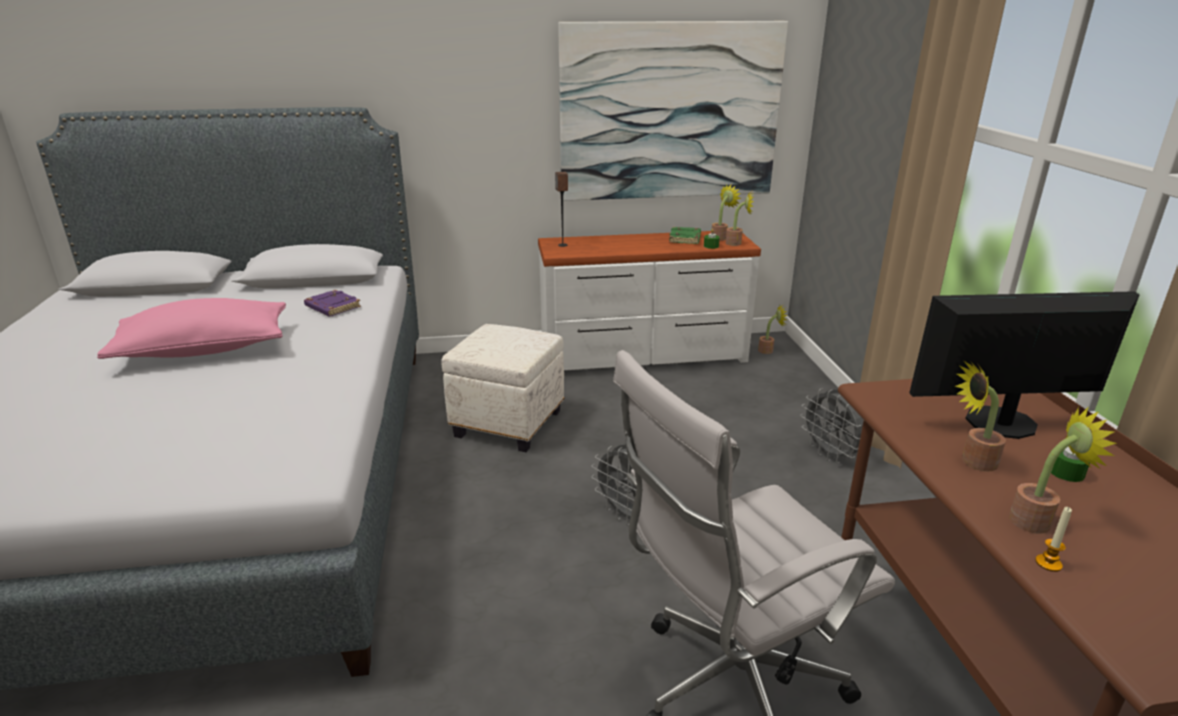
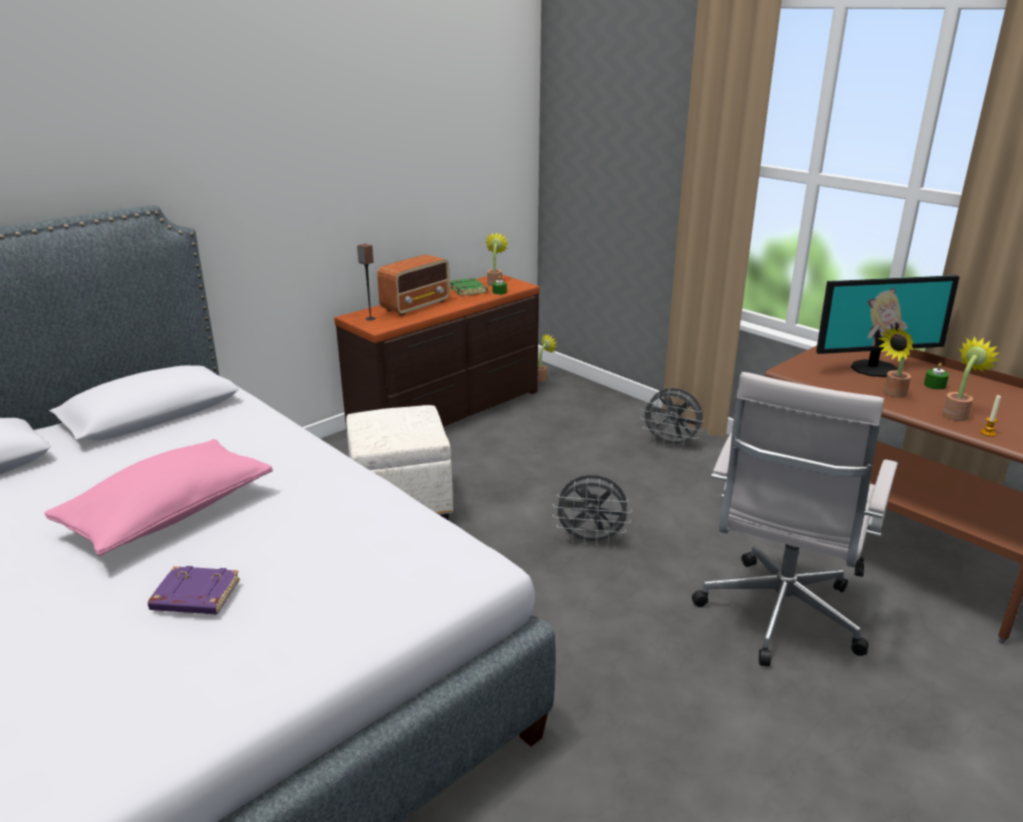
camera: 35 degrees left, 0 degrees up
purple book [304,290,361,317] -> purple book moved to [148,566,240,614]
white dresser [538,231,761,371] -> brown dresser [334,275,540,432]
picture [558,21,788,201] -> none
potted plant [725,192,754,246] -> none
monitor [909,291,1140,439] -> monitor turned 150 degrees counterclockwise [816,275,960,377]
none -> radio [377,254,450,316]

